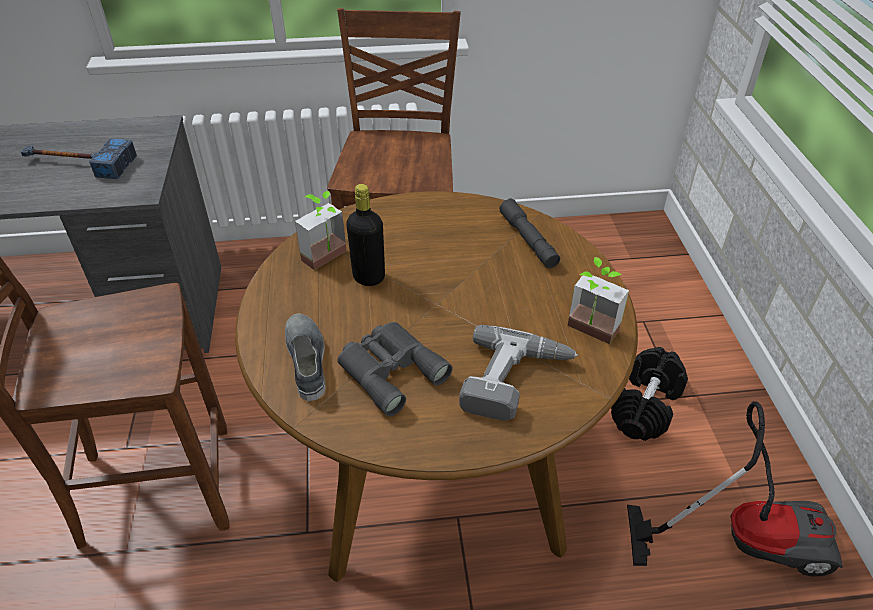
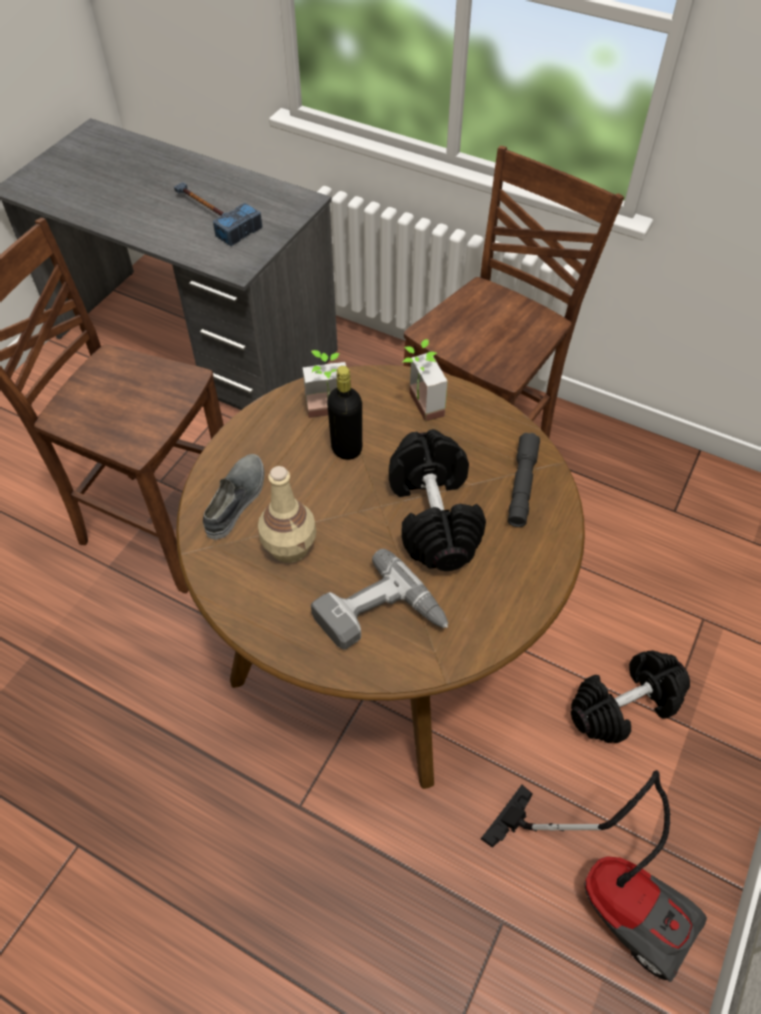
camera: 35 degrees right, 10 degrees up
grey binoculars [337,322,453,417] -> beige bottle [258,466,316,563]
potted plant [568,257,629,344] -> potted plant moved to [403,339,448,422]
none -> black dumbbell [389,429,486,571]

